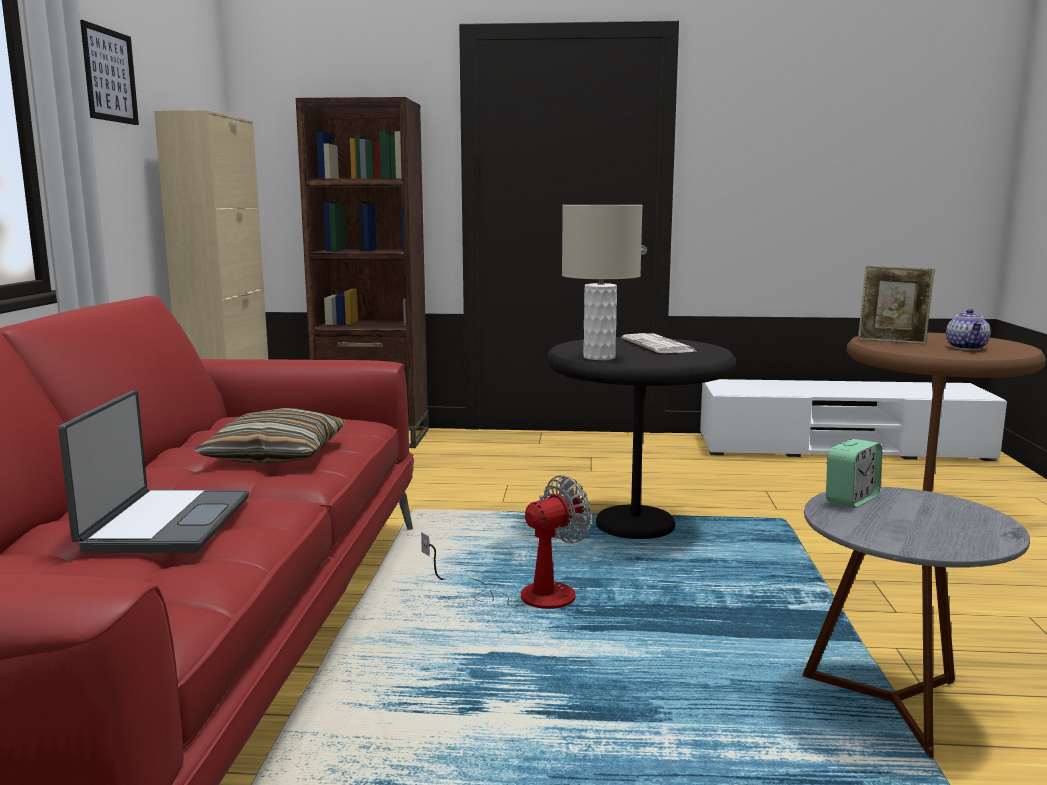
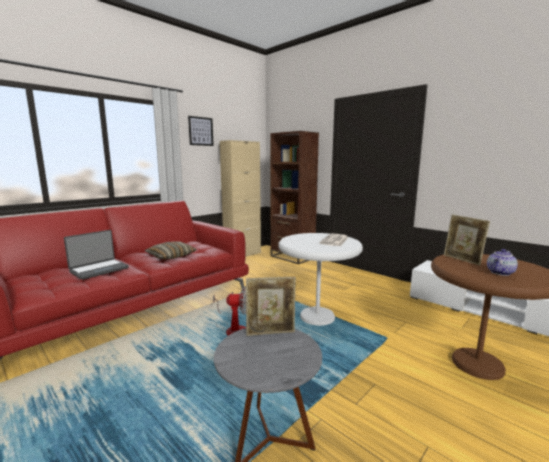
camera: 40 degrees right, 0 degrees up
black side table [547,337,736,539] -> white side table [278,233,363,326]
beige table lamp [562,205,643,360] -> none
alarm clock [826,439,882,508] -> picture frame [246,277,296,336]

